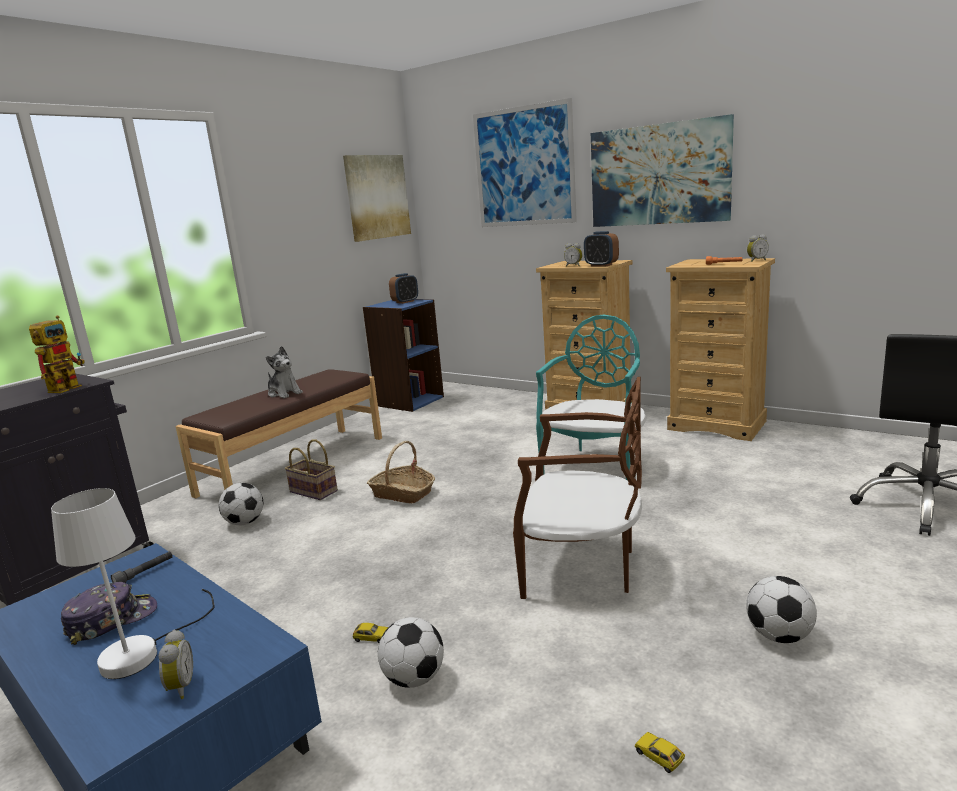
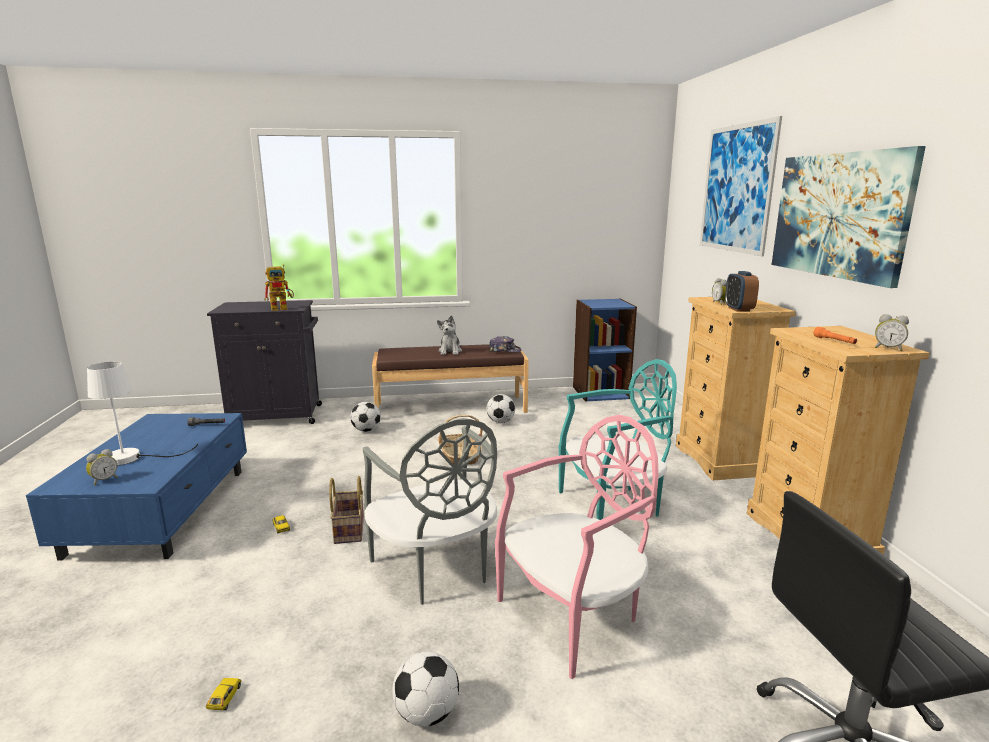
camera: 45 degrees right, 0 degrees up
cap [61,582,157,645] -> cap moved to [489,336,521,352]
basket [285,440,338,500] -> basket moved to [329,476,364,544]
picture [343,155,411,242] -> none
football [378,617,444,688] -> football moved to [486,394,515,423]
alarm clock [389,273,418,304] -> none
brown chair [513,377,642,599] -> grey chair [363,418,497,605]
none -> pink chair [495,415,659,679]

